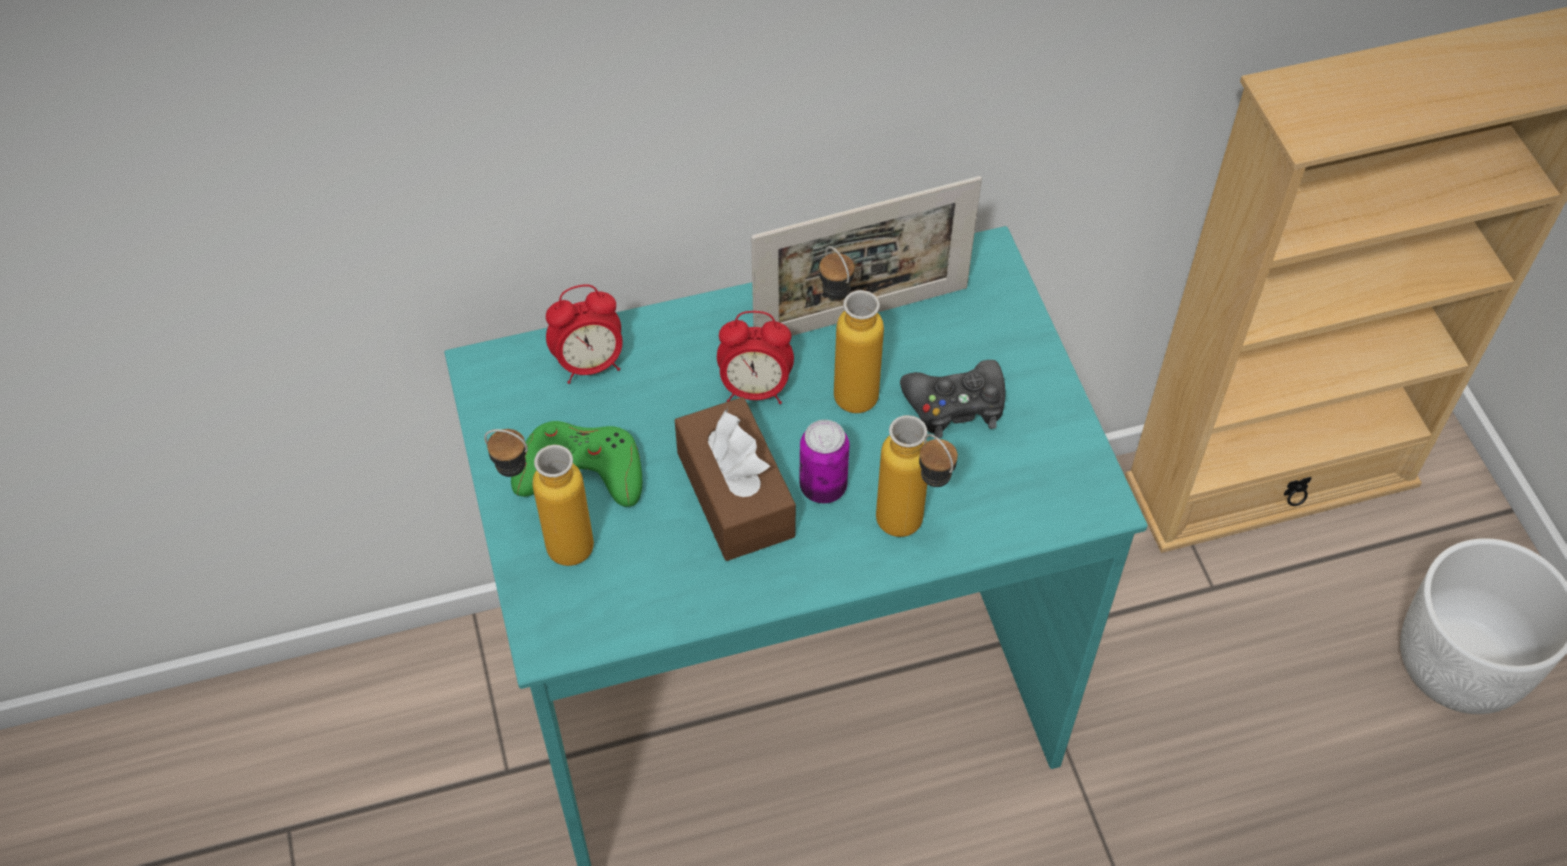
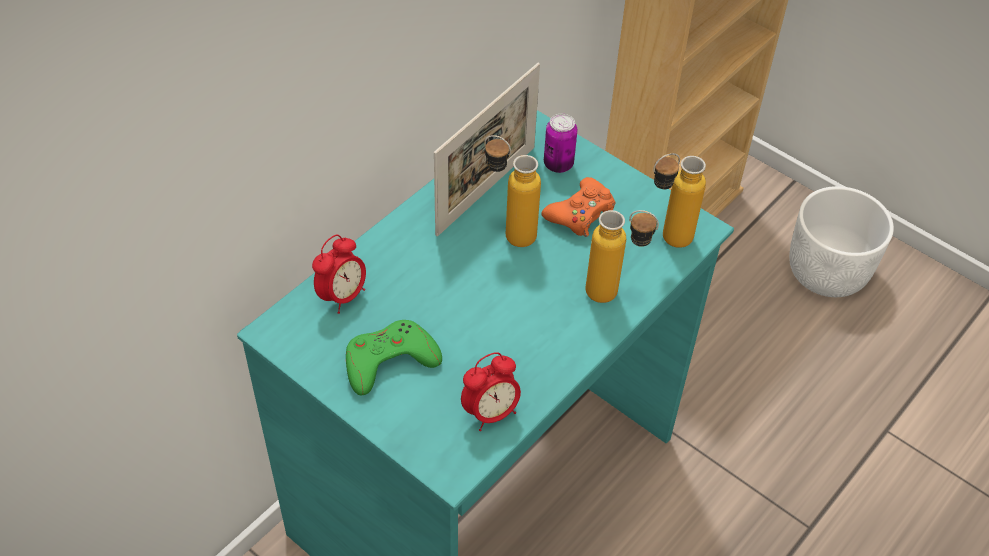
camera: 35 degrees left, 5 degrees down
bottle [484,429,594,566] -> bottle moved to [653,153,706,248]
brown tissue box [675,397,796,561] -> none
alarm clock [717,311,794,404] -> alarm clock moved to [461,352,521,431]
can [799,420,849,503] -> can moved to [544,114,578,173]
black game controller [900,360,1005,438] -> orange game controller [541,177,615,237]

